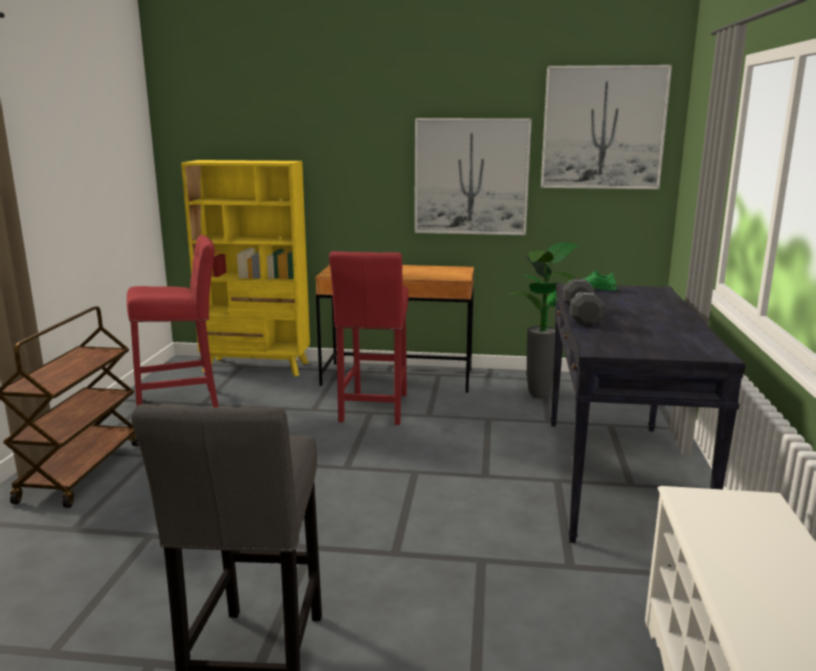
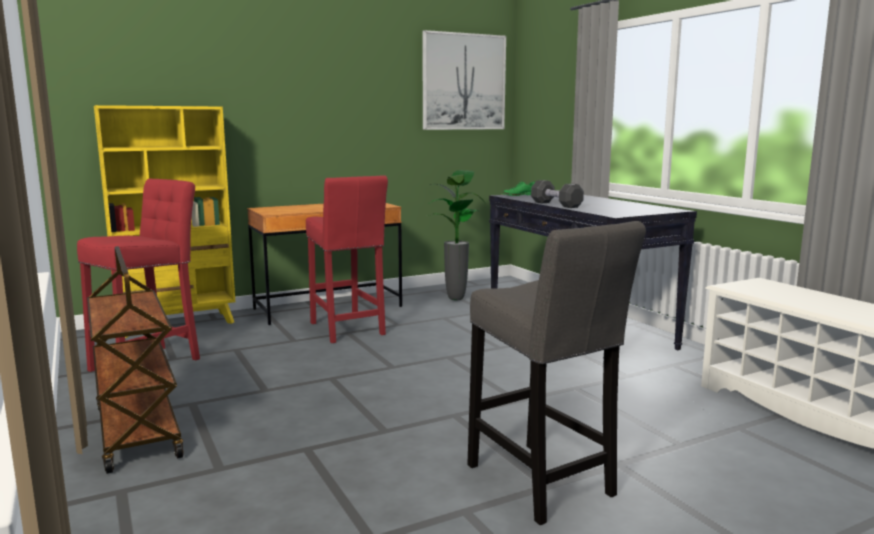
camera: 35 degrees left, 5 degrees down
picture [415,118,532,235] -> none

